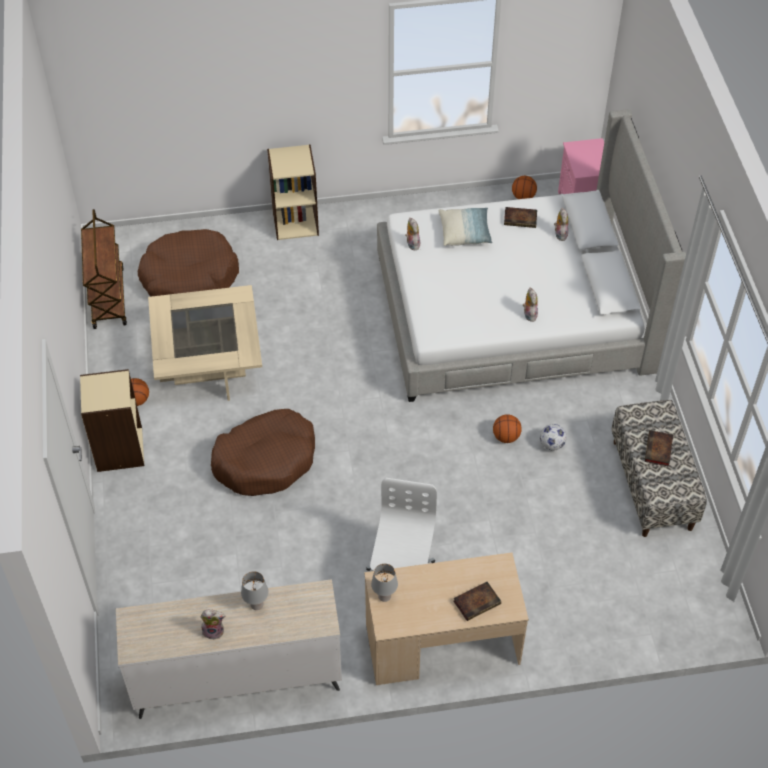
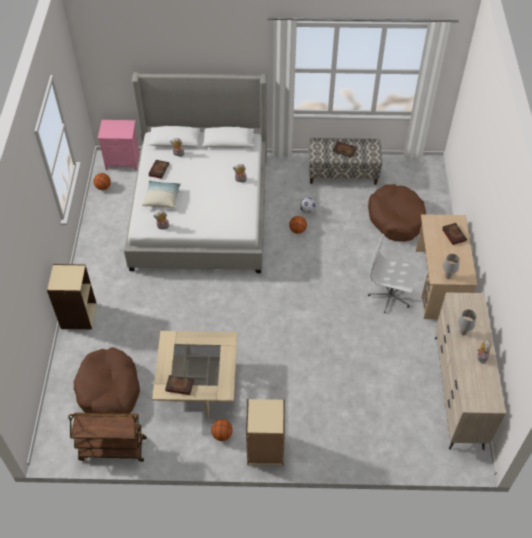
camera: 80 degrees left, 0 degrees up
brown dog bed [211,409,315,496] -> brown dog bed moved to [368,184,426,242]
none -> book [165,375,194,395]

